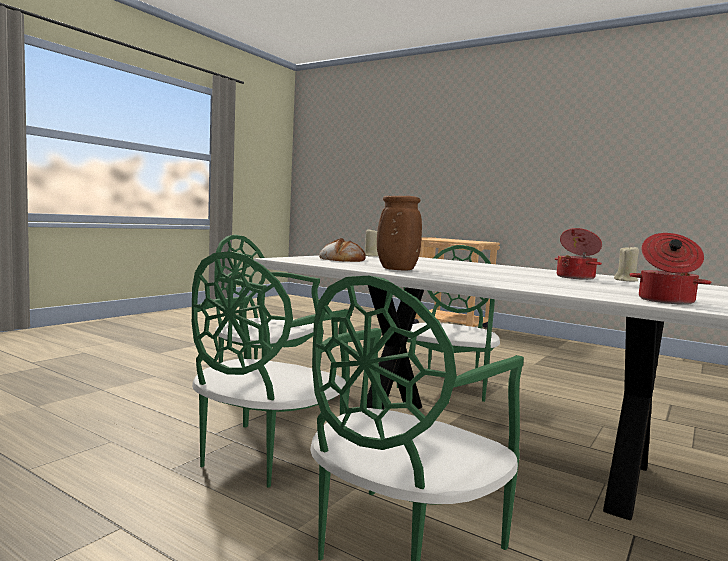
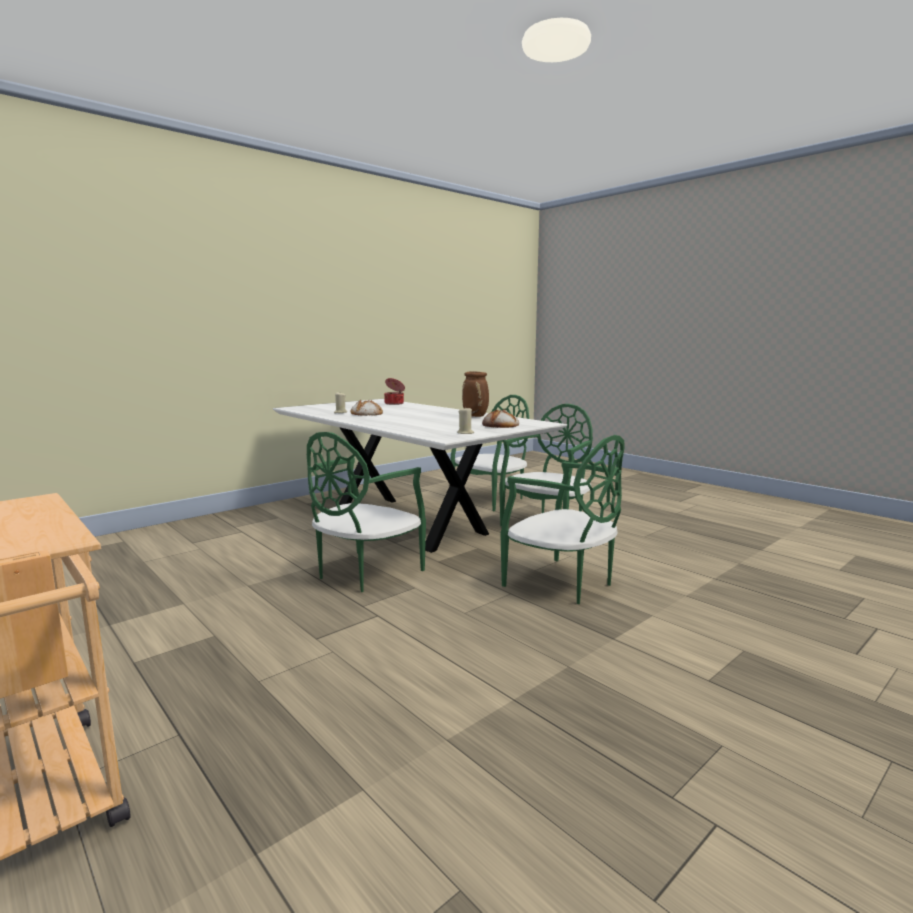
camera: 165 degrees left, 5 degrees up
cooking pot [555,228,602,280] -> bread [350,400,383,416]

